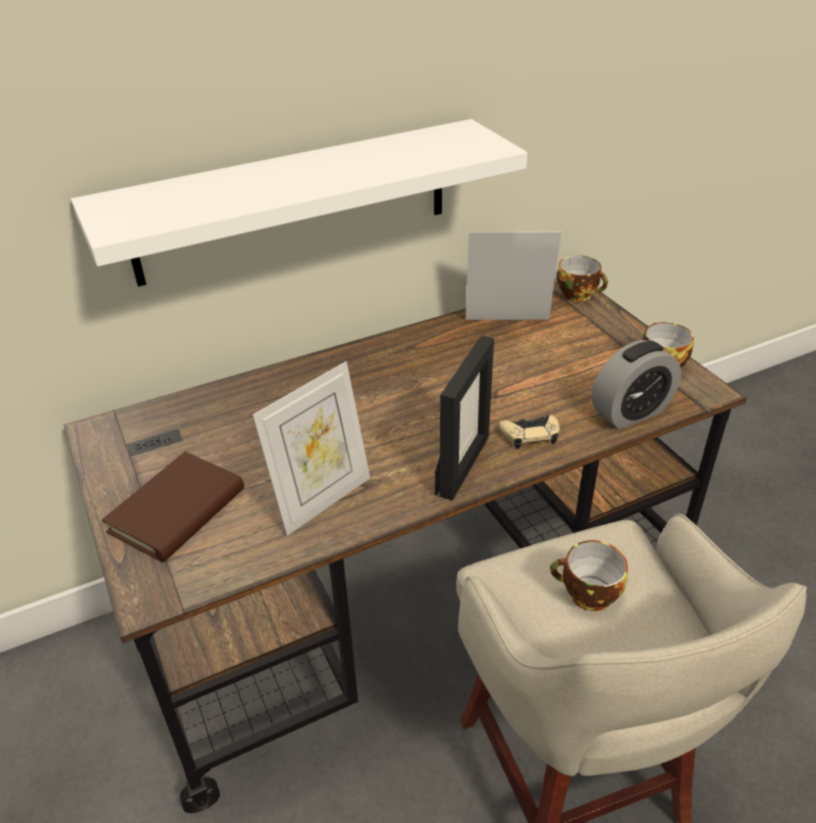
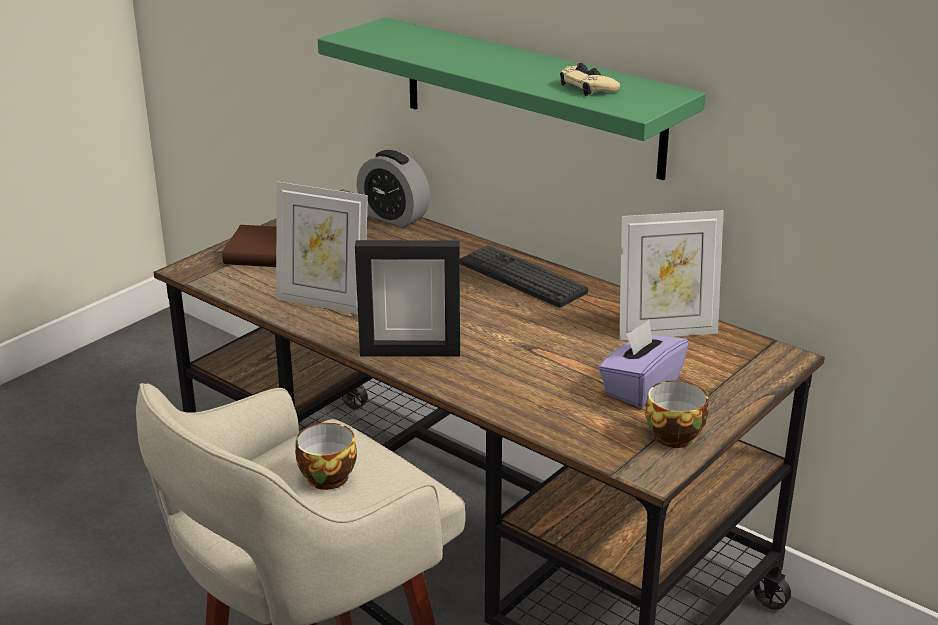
camera: 65 degrees right, 10 degrees down
white shelf [71,119,527,287] -> green shelf [318,17,706,180]
picture frame [466,232,561,320] -> picture frame turned 105 degrees clockwise [619,210,724,340]
beige game controller [500,415,560,449] -> beige game controller moved to [560,63,620,96]
cup [557,255,608,302] -> none
alarm clock [592,340,681,429] -> alarm clock moved to [357,150,430,227]
none -> keyboard [460,245,588,307]
none -> purple tissue box [598,320,689,407]

